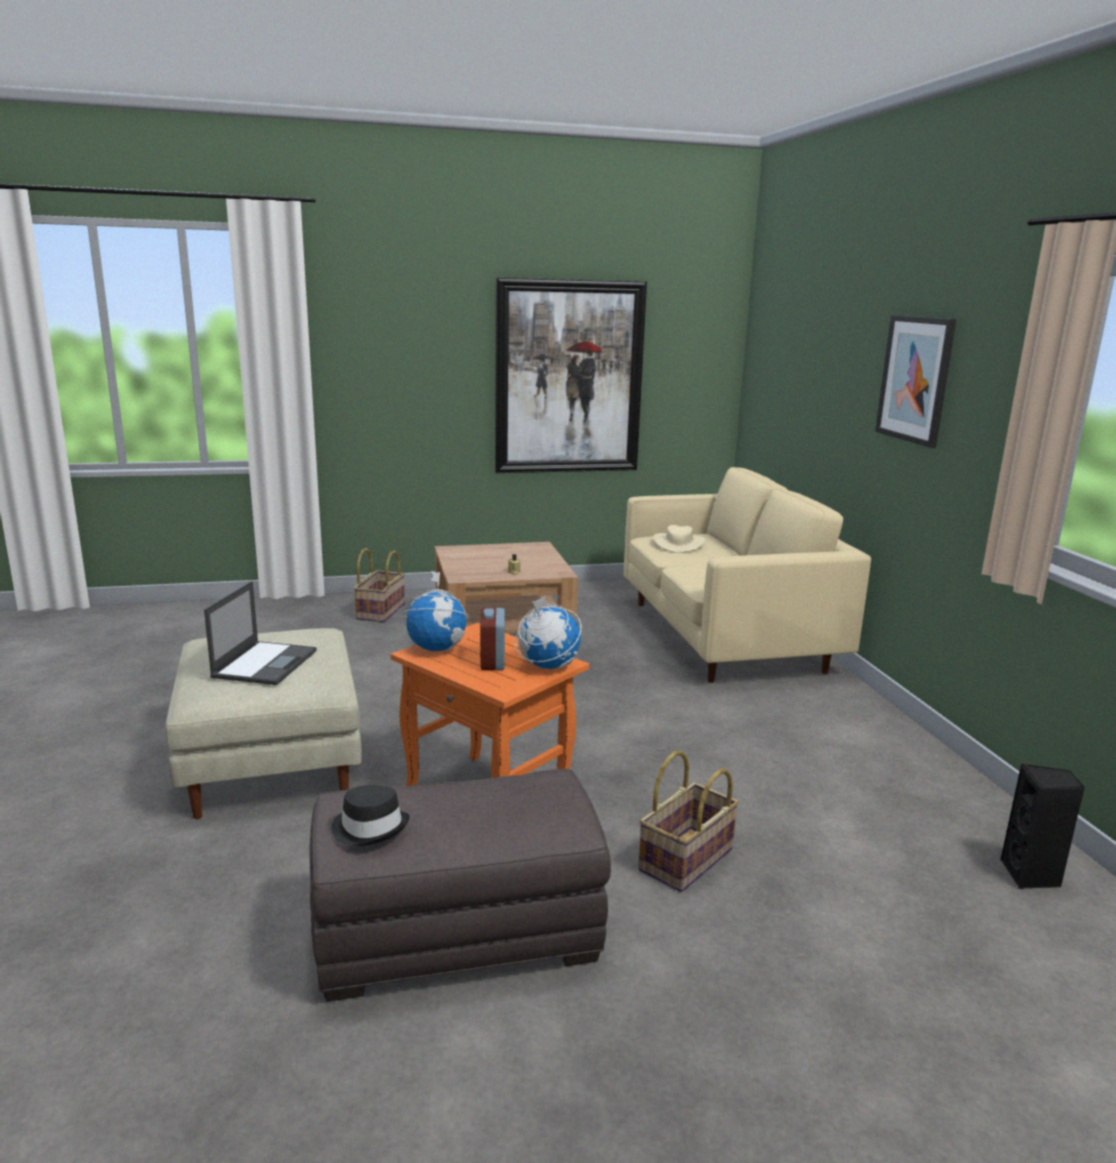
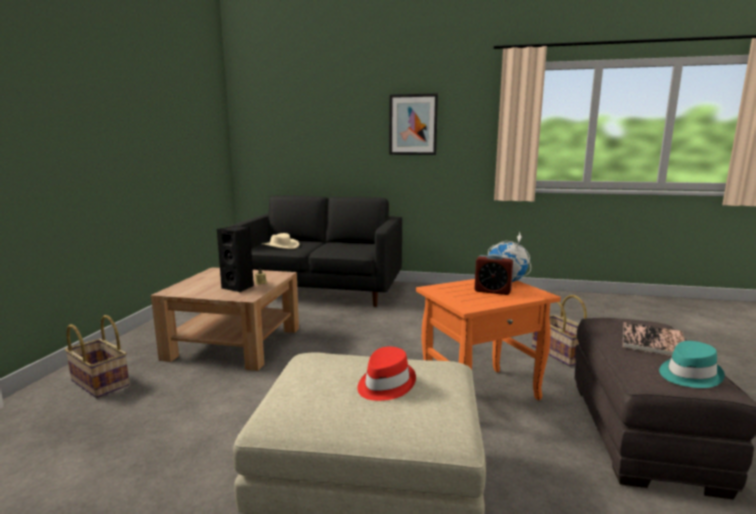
camera: 65 degrees left, 5 degrees down
laptop [204,581,317,685] -> red hat [357,347,416,401]
black hat [331,785,409,846] -> turquoise hat [659,341,725,388]
globe [402,571,470,651] -> none
picture [495,277,647,473] -> none
beige sofa [624,467,871,683] -> black sofa [230,196,402,307]
black speaker [1000,764,1085,889] -> black speaker moved to [217,226,254,293]
none -> book [623,322,685,356]

